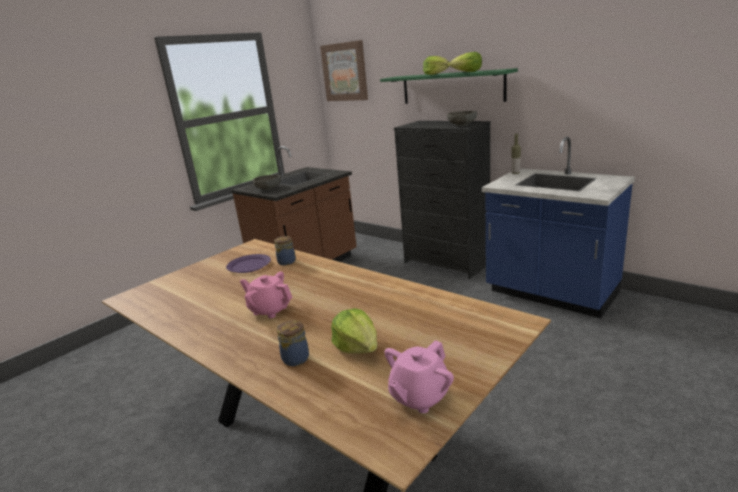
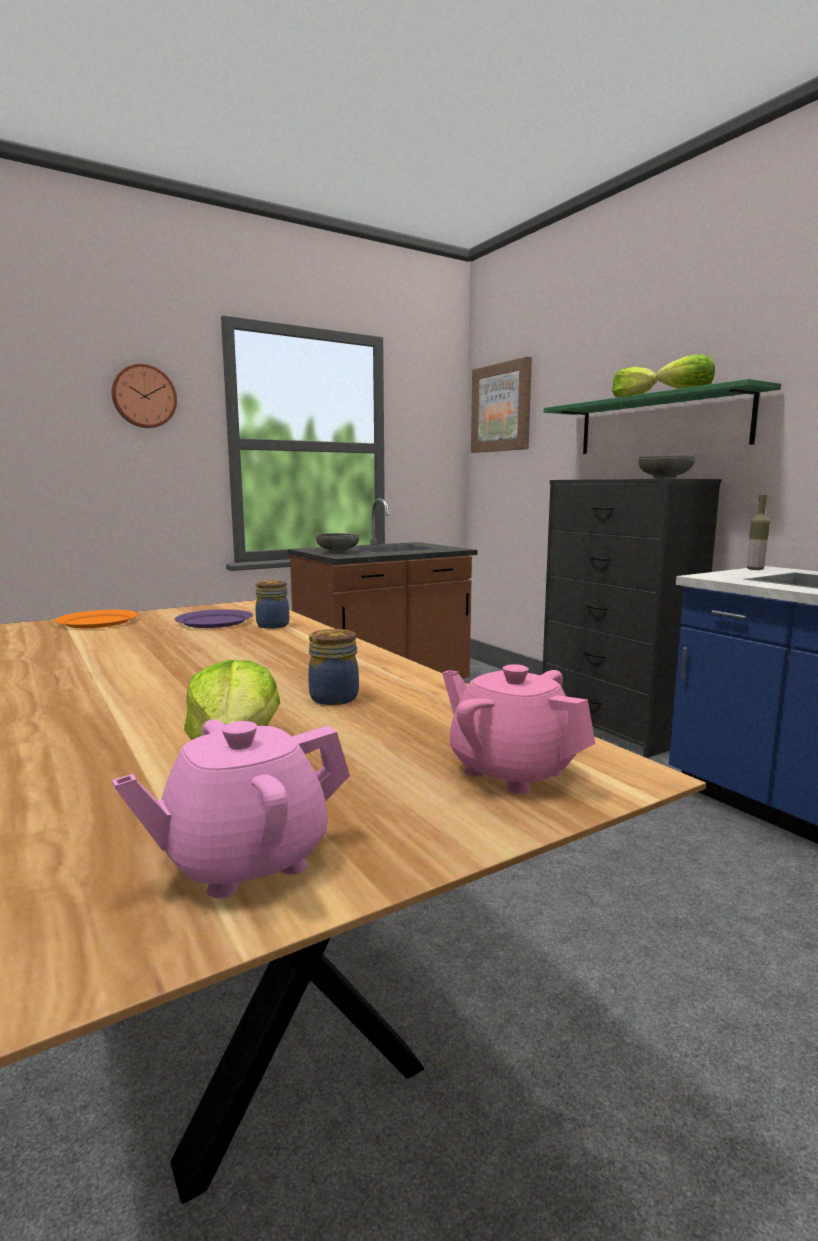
camera: 15 degrees right, 10 degrees down
pink teapot [240,272,293,318] -> pink teapot moved to [442,664,595,794]
jar [277,321,309,366] -> jar moved to [308,629,359,705]
none -> orange plate [55,610,138,628]
none -> wall clock [112,364,177,428]

